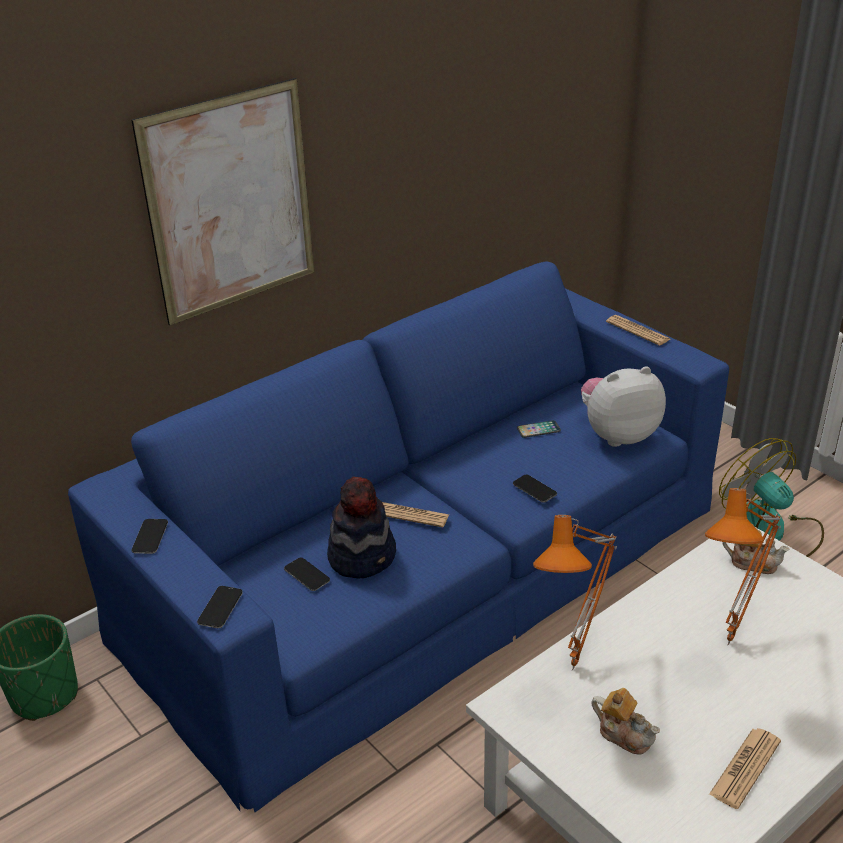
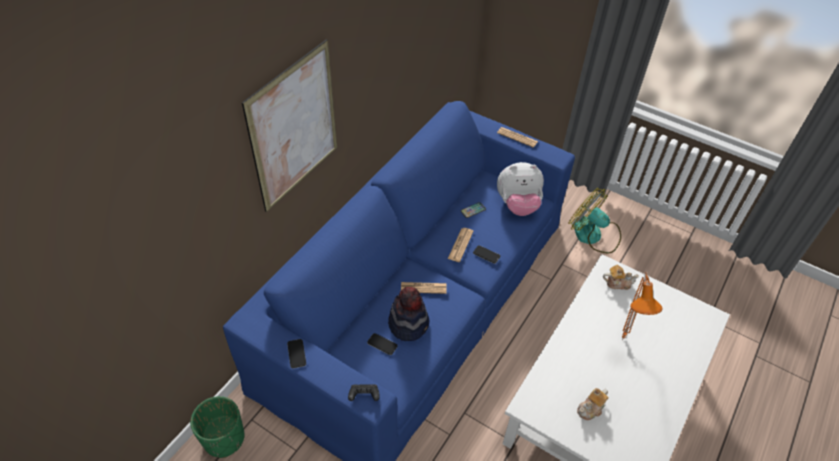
camera: 20 degrees left, 15 degrees up
phone [197,586,243,628] -> black game controller [348,384,379,401]
orange table lamp [533,515,617,670] -> none
plush toy [581,367,666,447] -> plush toy turned 150 degrees counterclockwise [497,162,544,216]
teapot [591,688,660,755] -> teapot turned 120 degrees clockwise [577,388,608,420]
newspaper [709,728,781,809] -> newspaper moved to [448,228,474,262]

